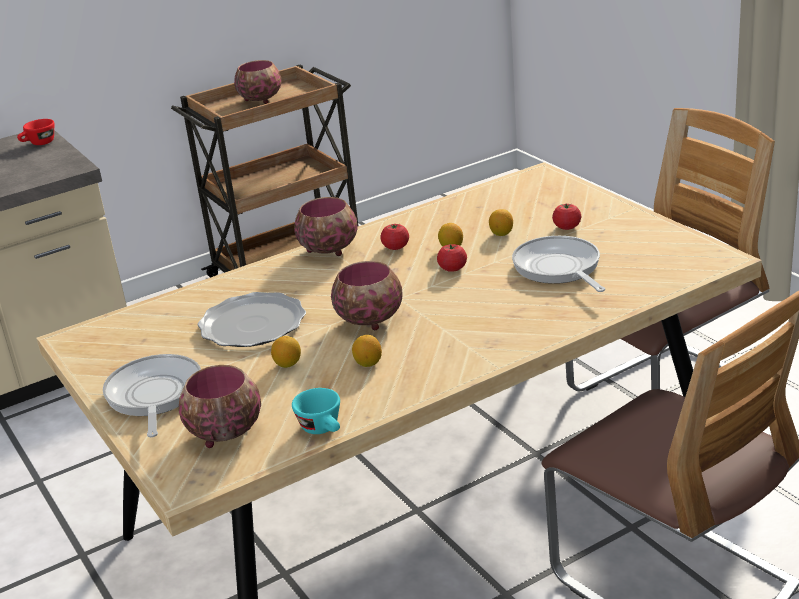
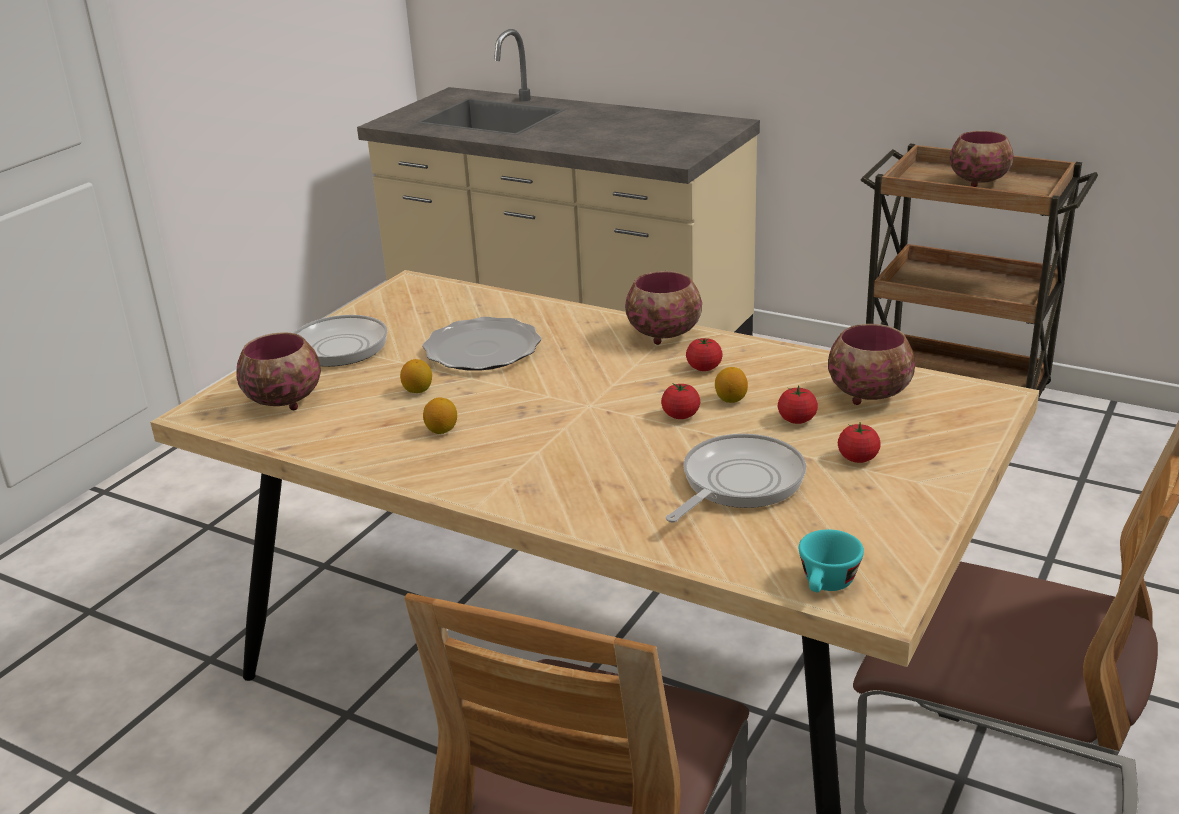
camera: 60 degrees right, 0 degrees up
red cup [17,119,54,145] -> none
turquoise cup [292,388,340,434] -> turquoise cup moved to [799,529,864,592]
bowl [331,261,403,330] -> bowl moved to [828,324,916,405]
lemon [489,209,513,236] -> tomato [778,386,818,424]

